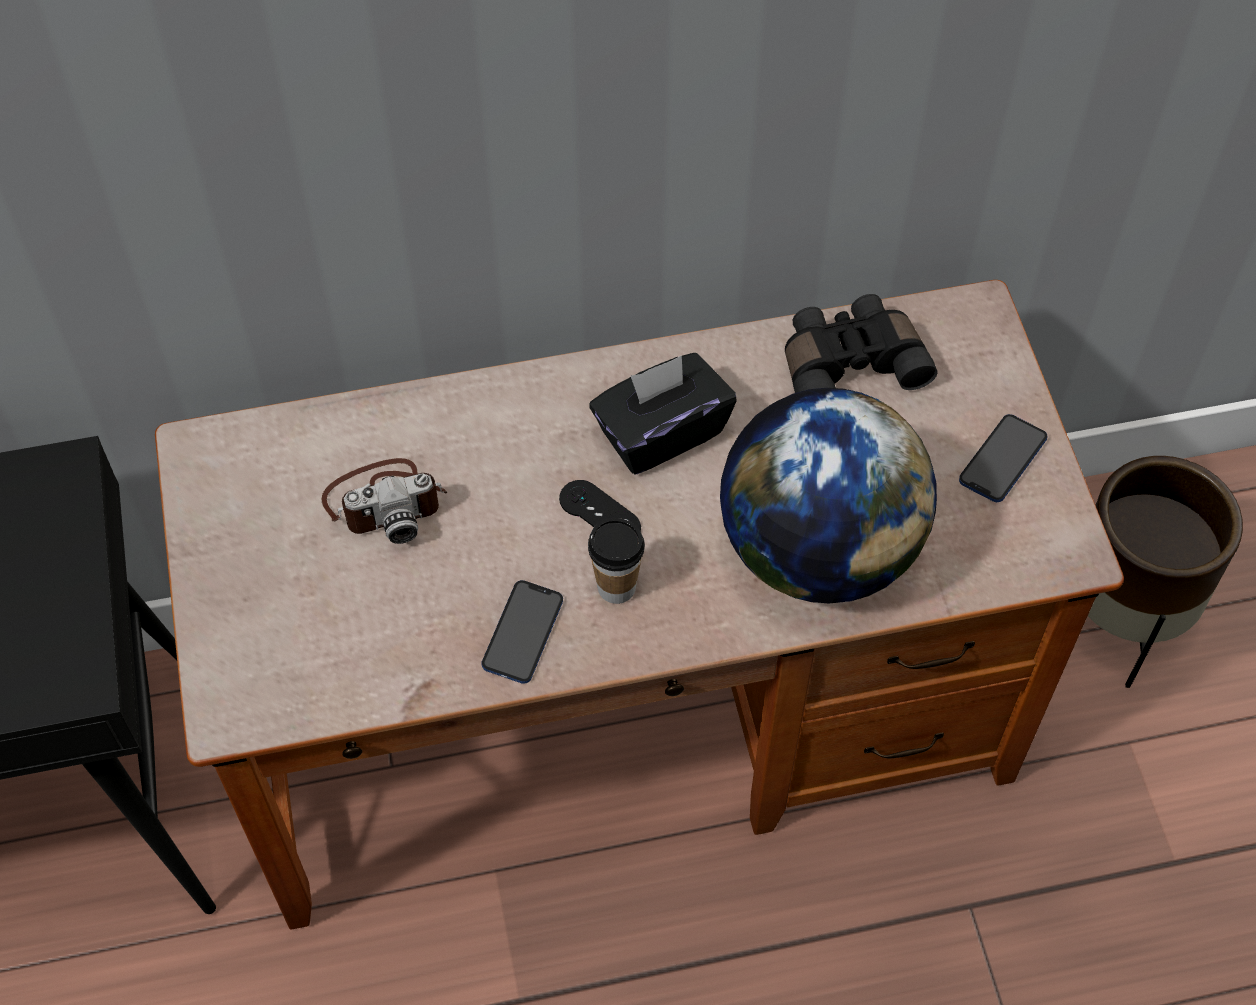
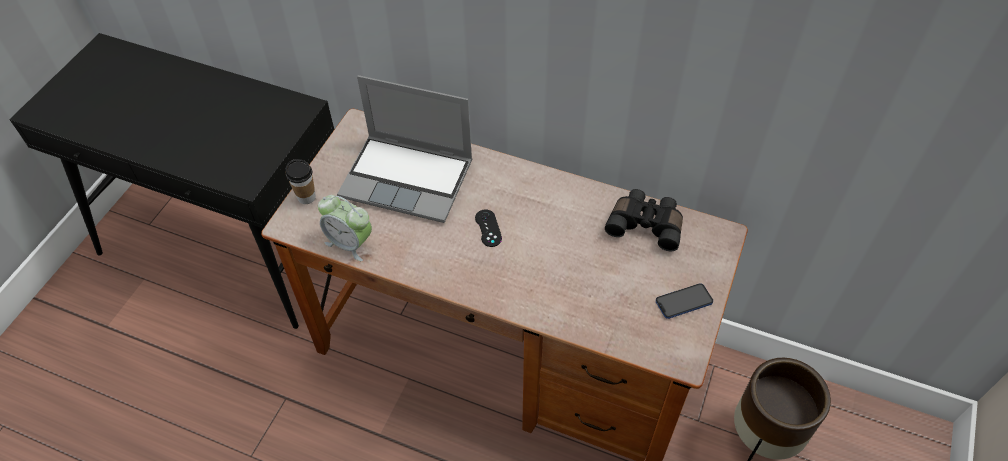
camera: 35 degrees right, 5 degrees down
camera [321,458,447,544] -> laptop [337,75,472,223]
phone [482,580,563,684] -> none
cup [588,518,645,604] -> cup moved to [286,159,316,204]
black tissue box [589,353,737,475] -> none
globe [720,388,937,603] -> none
none -> alarm clock [318,195,372,261]

